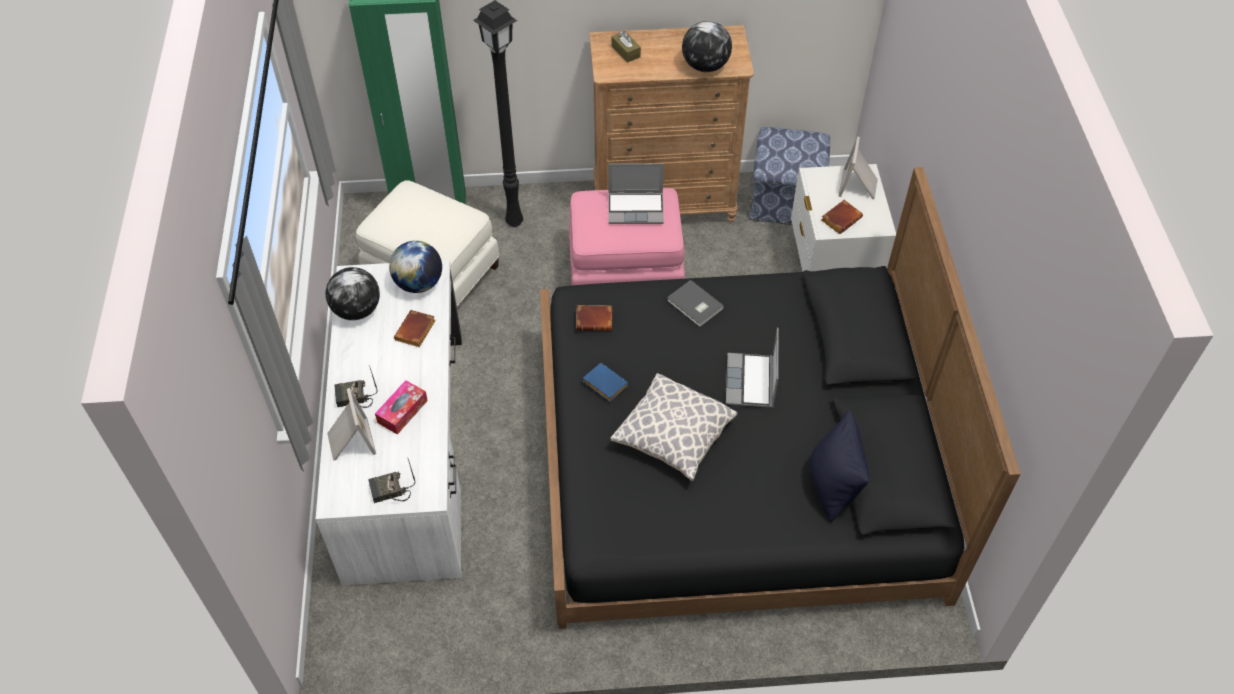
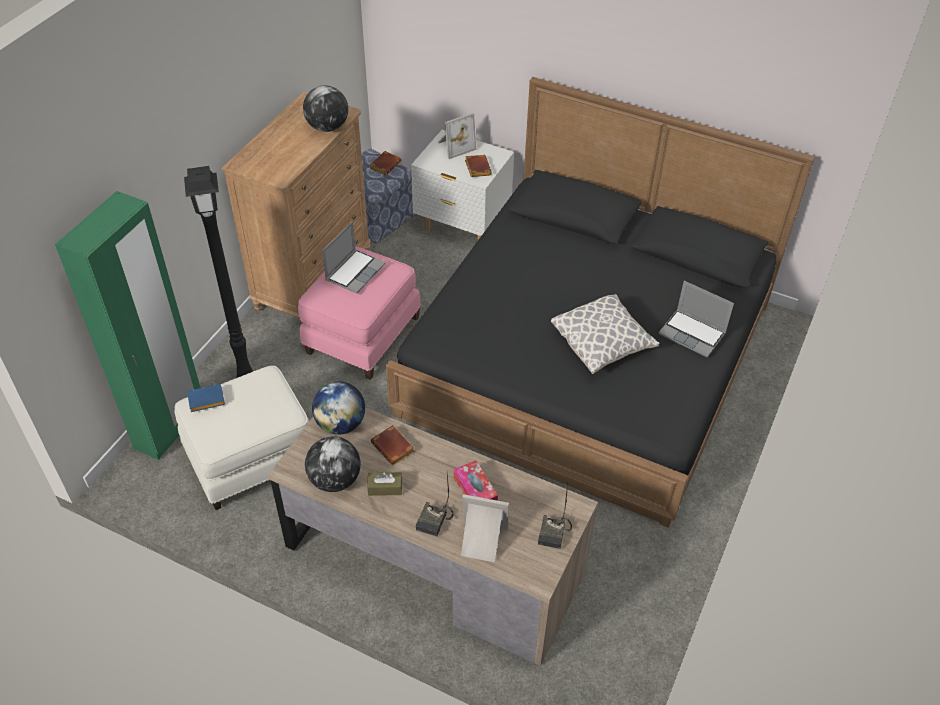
camera: 60 degrees left, 5 degrees down
white desk [316,260,462,586] -> brown desk [268,407,598,666]
brown book [576,305,612,331] -> brown book moved to [370,151,401,175]
blue book [582,363,629,402] -> blue book moved to [187,384,225,412]
brown tissue box [612,31,641,63] -> brown tissue box moved to [367,472,402,496]
grey book [667,280,724,327] -> none
laptop [726,328,779,408] -> laptop moved to [658,281,734,357]
black pillow [810,411,869,522] -> none
picture frame [838,136,878,199] -> picture frame turned 75 degrees counterclockwise [438,113,476,159]

